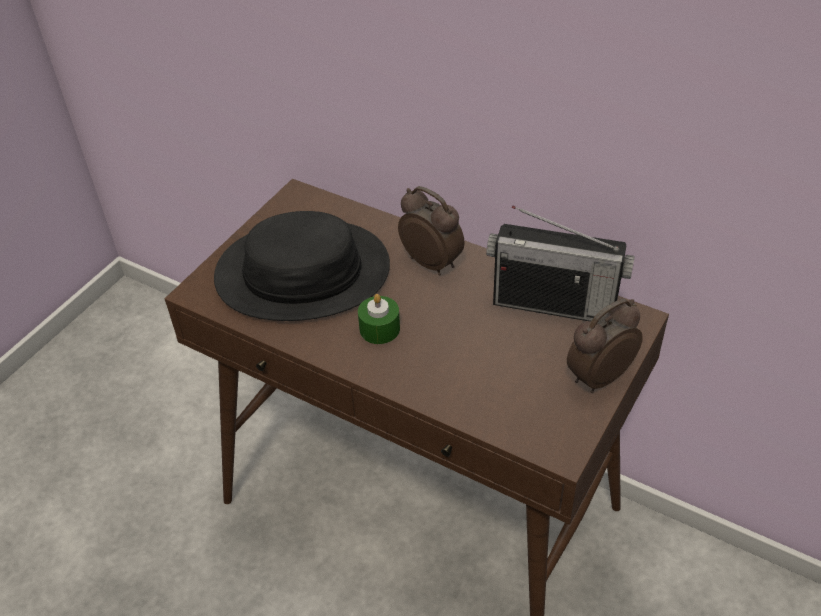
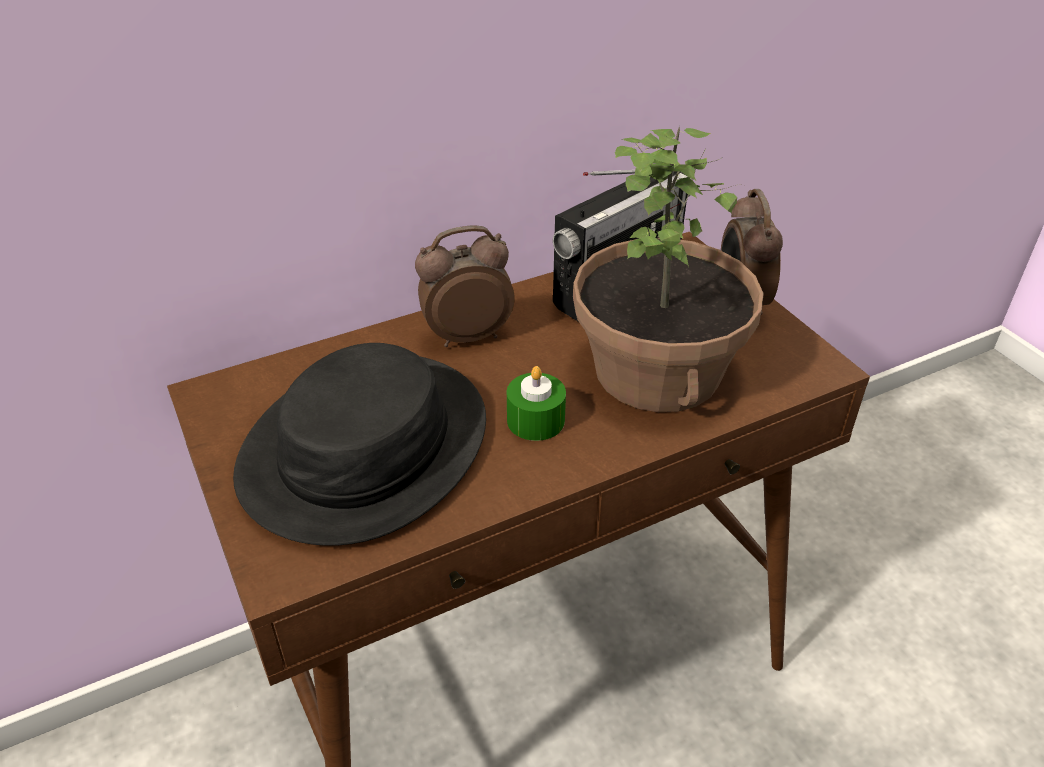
camera: 60 degrees left, 5 degrees down
none -> potted plant [573,126,764,412]

